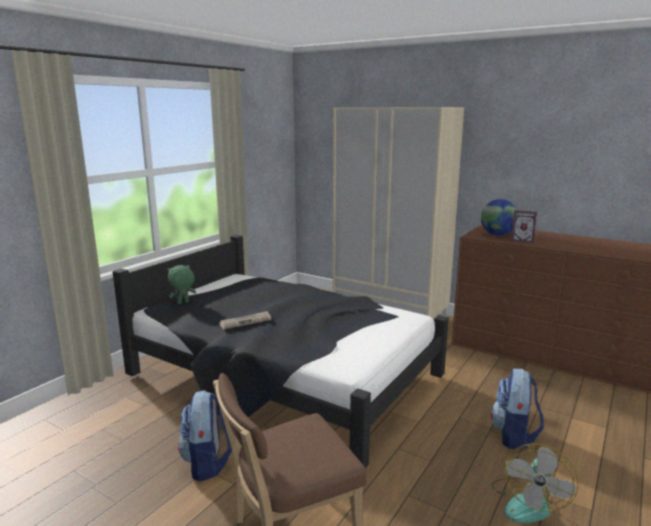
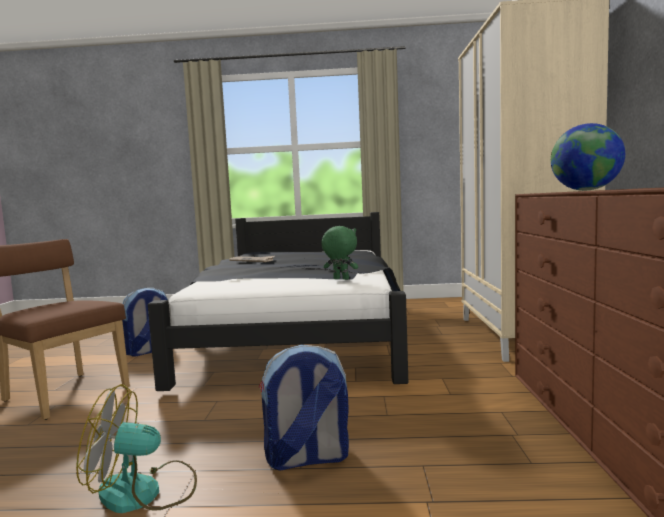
camera: 60 degrees right, 10 degrees down
green plush toy [167,265,196,304] -> green plush toy moved to [321,226,358,280]
picture frame [511,210,537,243] -> none

